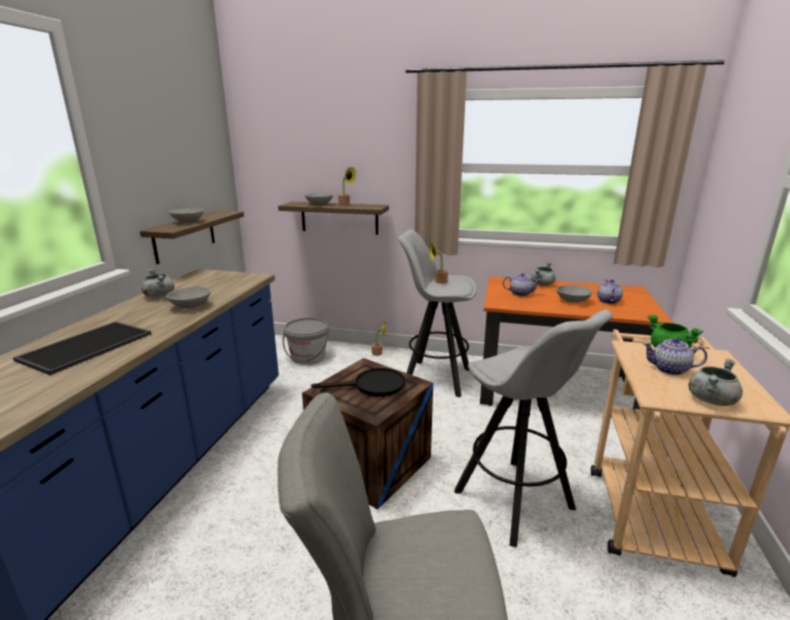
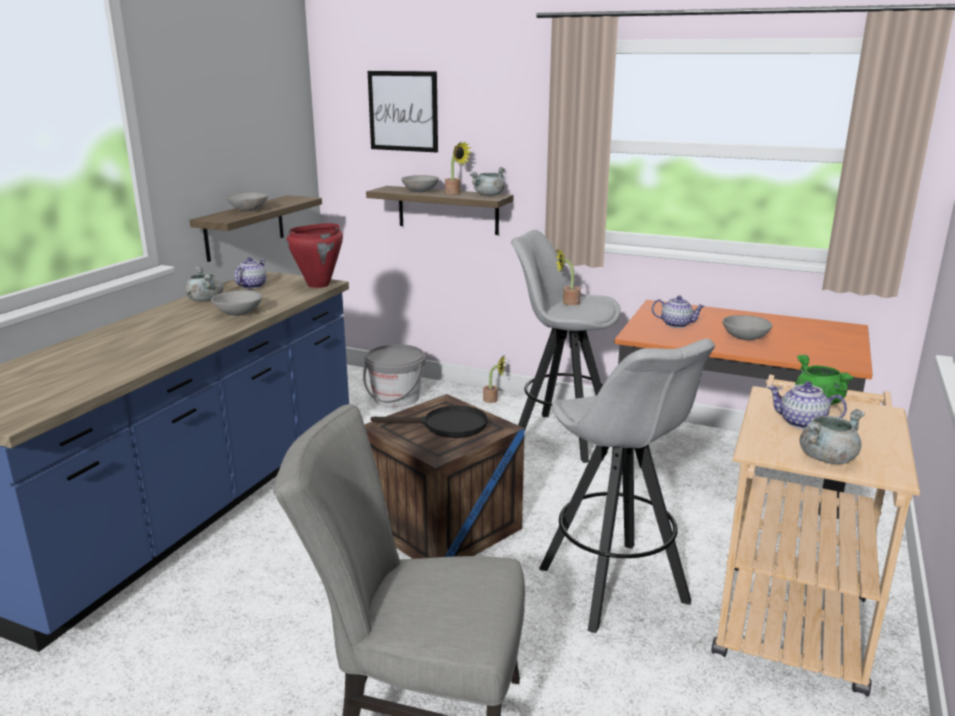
camera: 10 degrees right, 0 degrees up
tray [13,321,151,375] -> none
grey cooking pot [531,262,556,286] -> grey cooking pot moved to [470,167,505,196]
teapot [597,279,623,304] -> teapot moved to [234,257,267,289]
none -> red cooking pot [286,223,343,288]
none -> picture [368,71,438,152]

